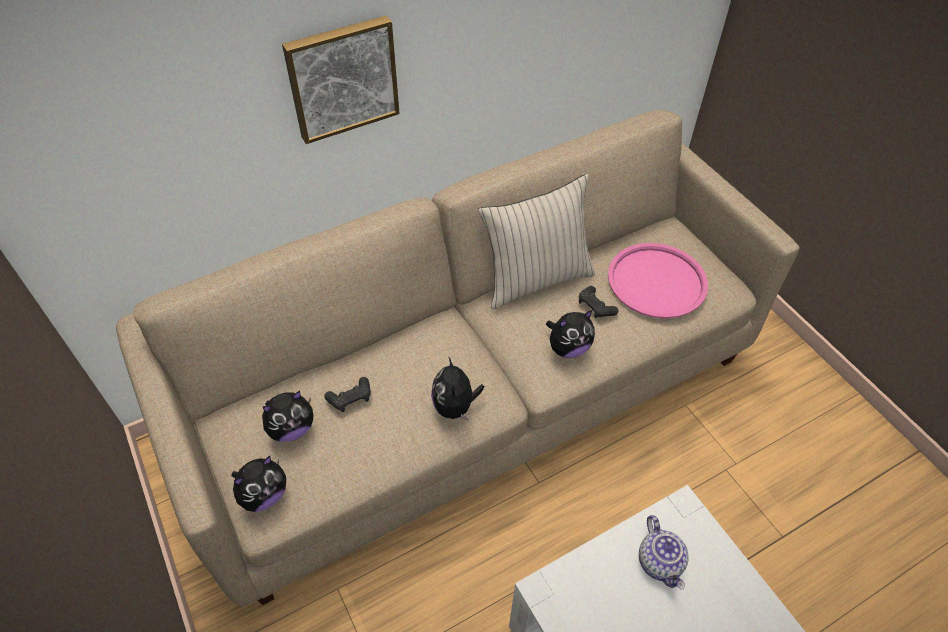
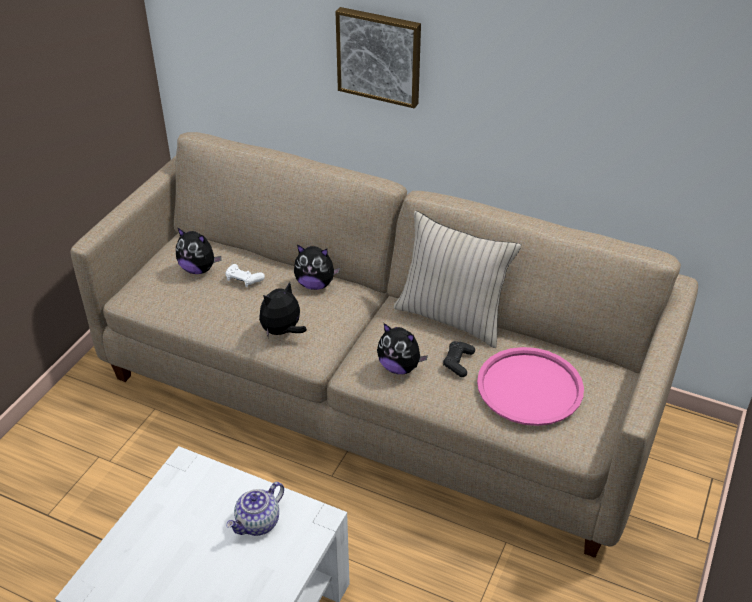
camera: 55 degrees right, 10 degrees down
plush toy [231,456,286,512] -> plush toy moved to [294,245,340,290]
black game controller [324,377,371,412] -> white game controller [225,264,265,287]

